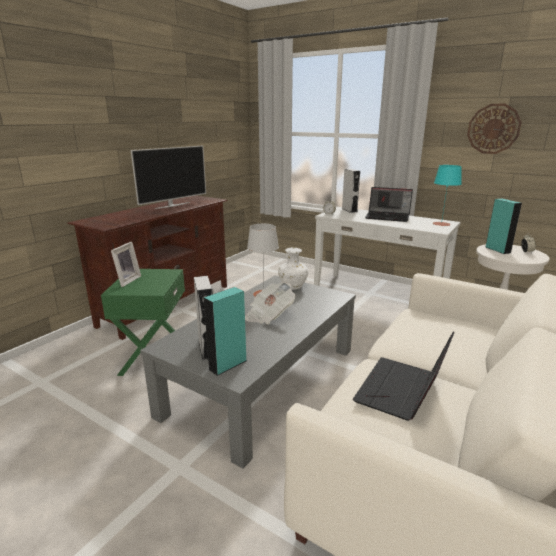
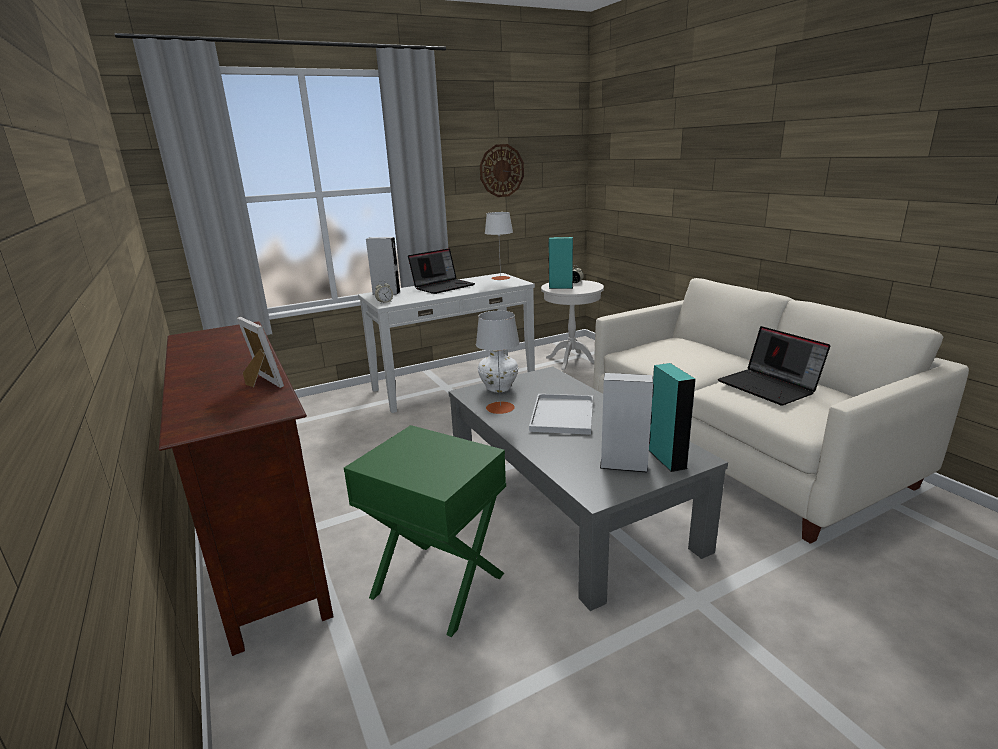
camera: 60 degrees left, 0 degrees up
picture frame [111,242,141,287] -> picture frame moved to [237,317,284,388]
television [131,146,206,209] -> none
newspaper [245,282,295,324] -> white tray [529,394,593,435]
turquoise table lamp [433,165,462,226] -> white table lamp [485,212,513,280]

